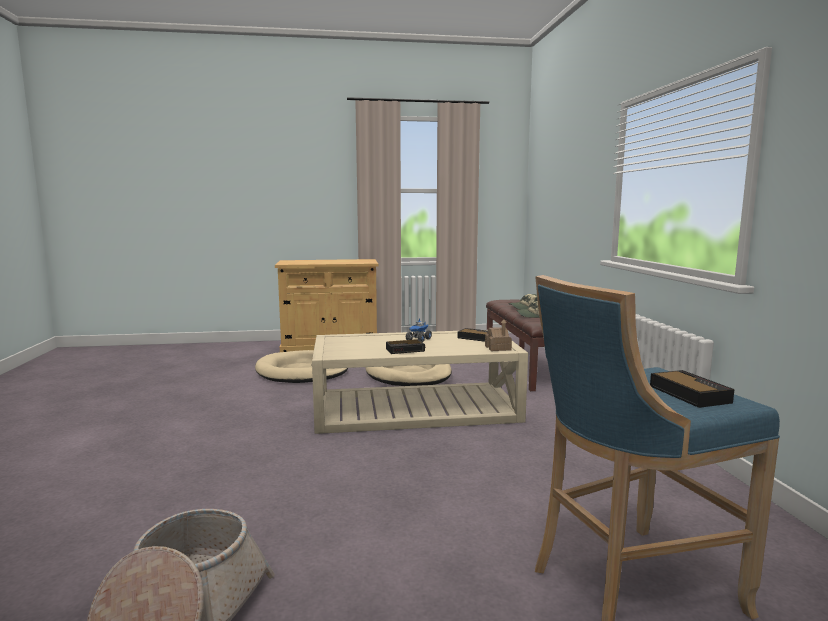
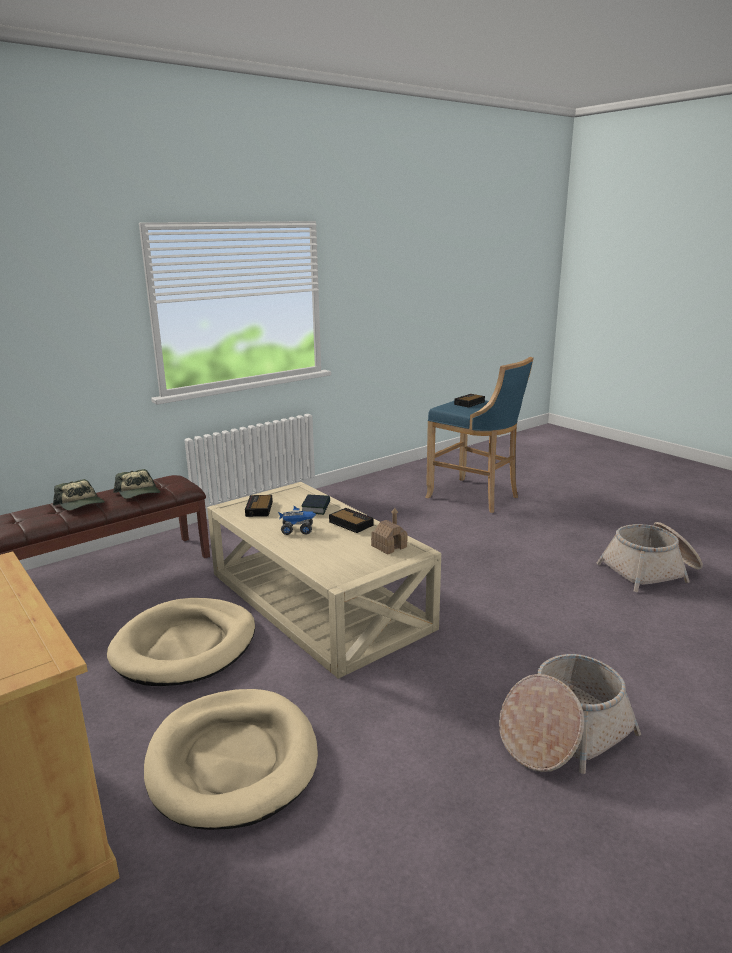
camera: 120 degrees left, 10 degrees up
toy house [485,319,512,351] -> toy house moved to [371,508,407,555]
none -> book [301,495,330,515]
none -> basket [499,654,641,774]

